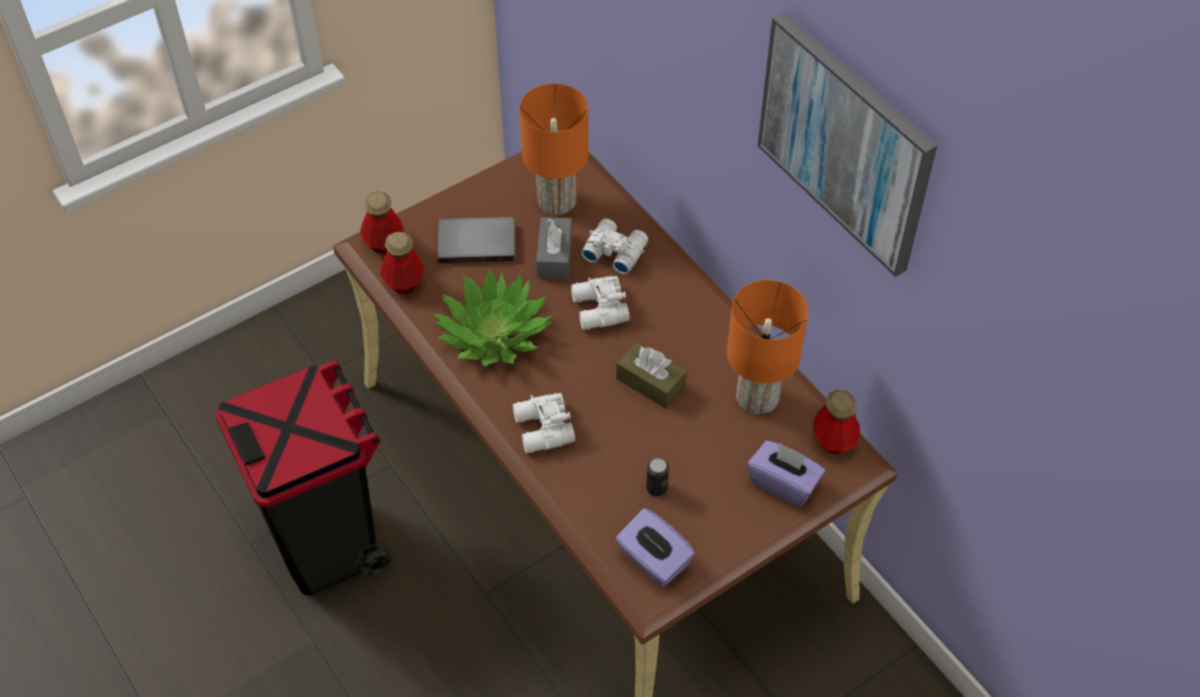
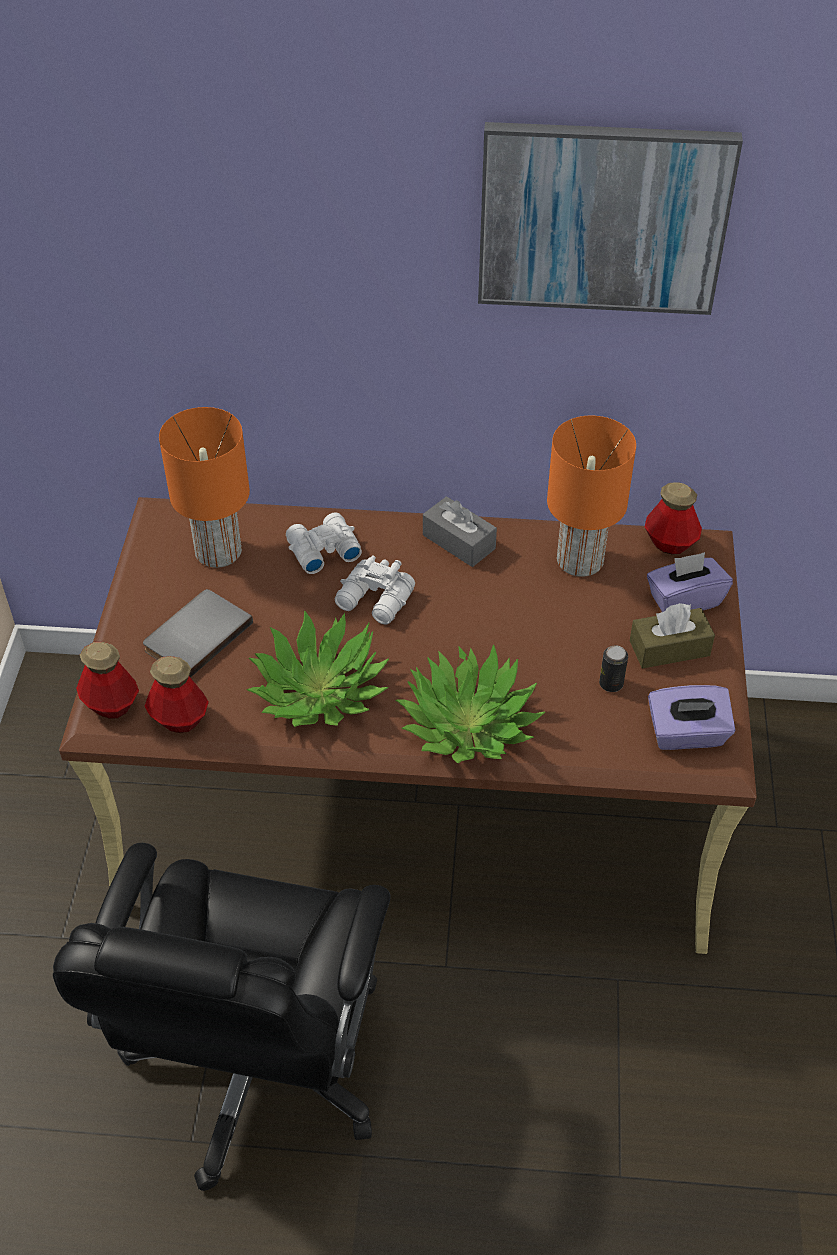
camera: 50 degrees left, 5 degrees down
black trash can [216,360,391,596] -> black office chair [53,843,391,1191]
white binoculars [512,393,575,453] -> potted plant [396,645,545,763]
grey tissue box [536,217,572,279] -> grey tissue box moved to [423,496,497,567]
brown tissue box [616,342,687,409] -> brown tissue box moved to [630,603,715,668]

